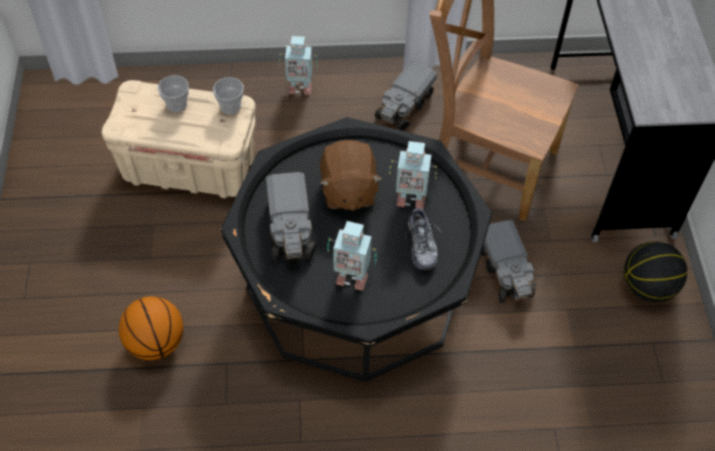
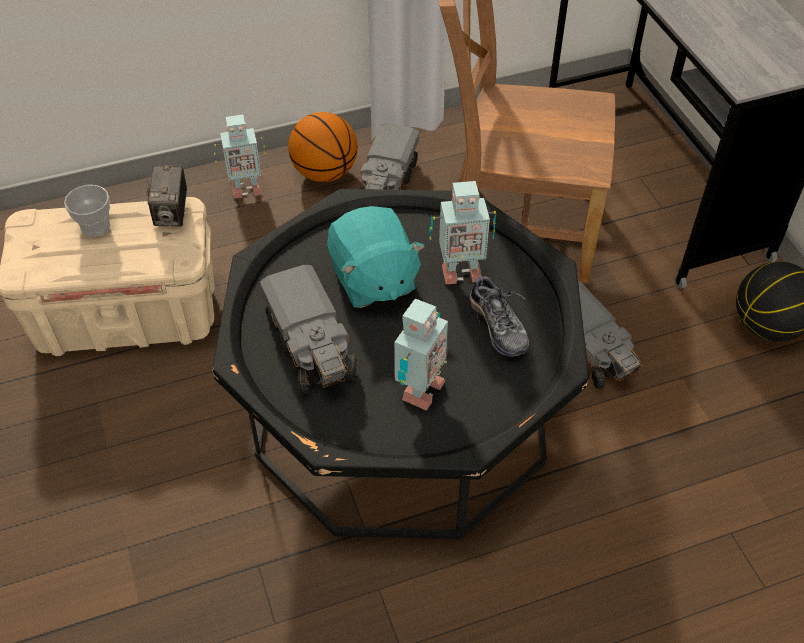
camera: 15 degrees left, 5 degrees down
basketball [119,296,184,360] -> basketball moved to [288,112,358,182]
cup [213,77,244,114] -> camera [147,165,187,227]
brown plush toy [320,140,382,211] -> turquoise plush toy [327,206,425,308]
toy robot [327,221,377,291] -> toy robot turned 60 degrees counterclockwise [395,299,448,411]

